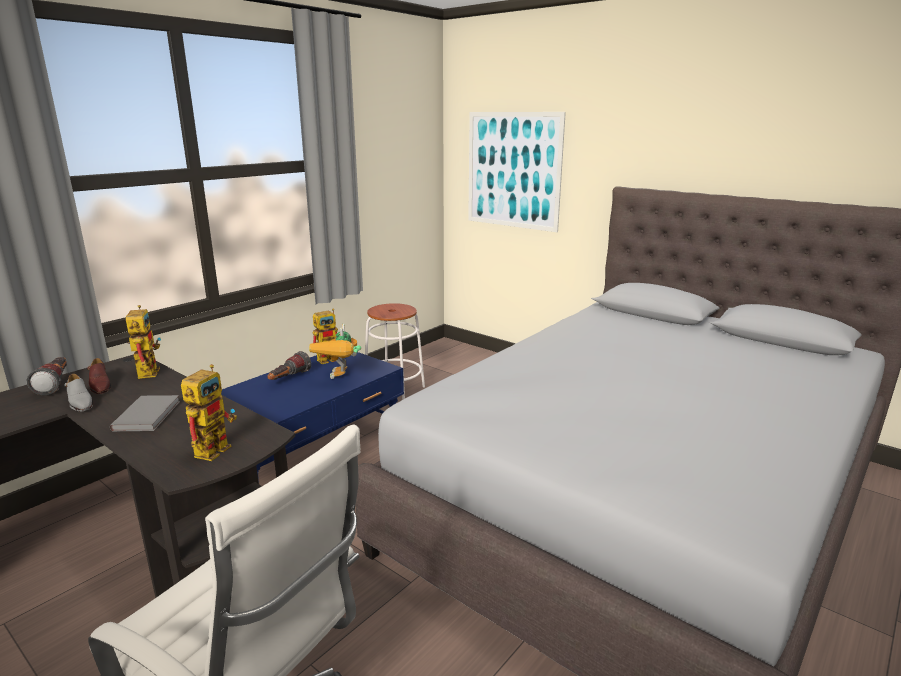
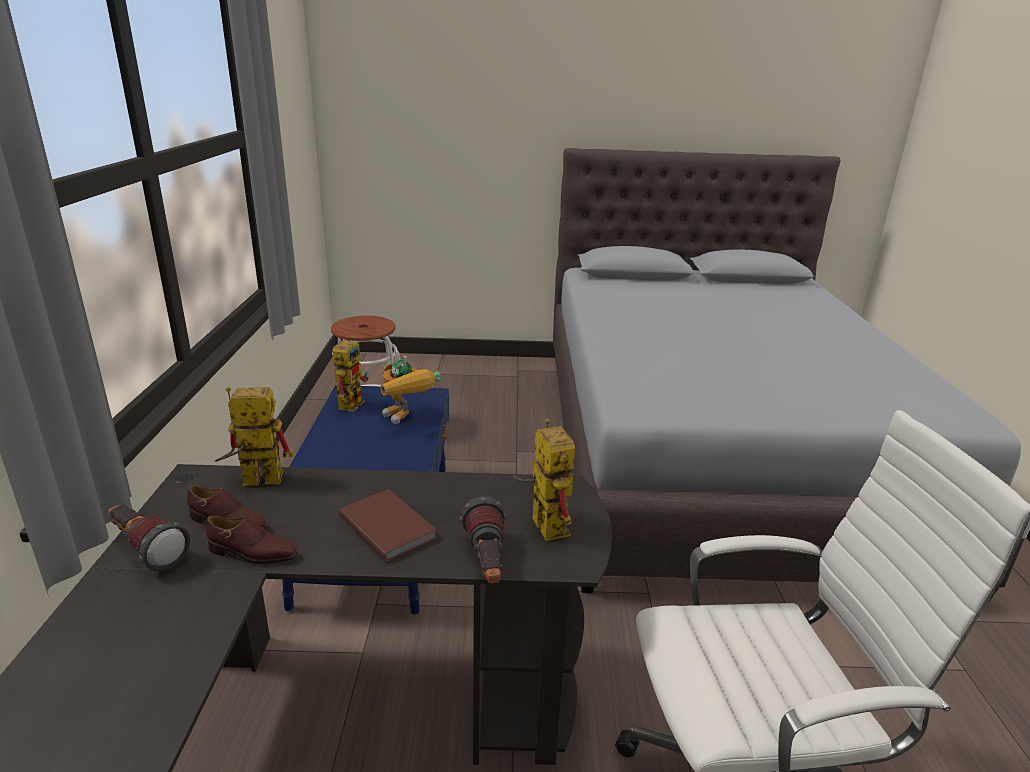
camera: 40 degrees left, 5 degrees up
grey shoe [65,374,93,411] -> brown shoe [206,516,297,564]
grey book [110,395,180,431] -> brown book [339,489,437,562]
toy robot [126,305,161,379] -> toy robot turned 45 degrees counterclockwise [215,387,293,486]
flashlight [267,351,311,380] -> flashlight moved to [460,496,506,583]
picture [468,112,566,232] -> none

